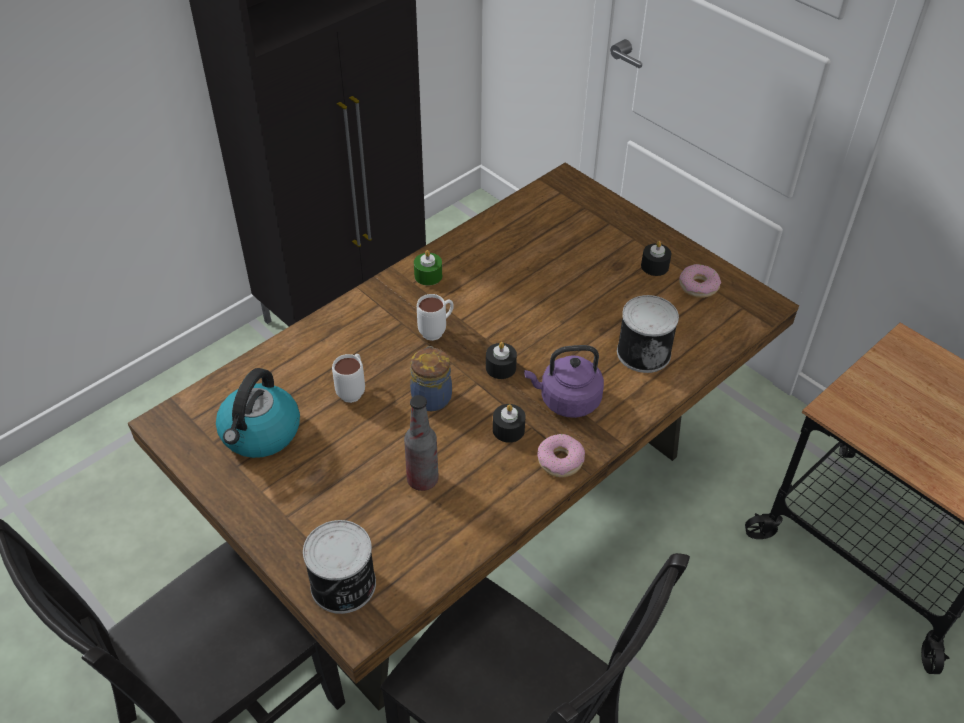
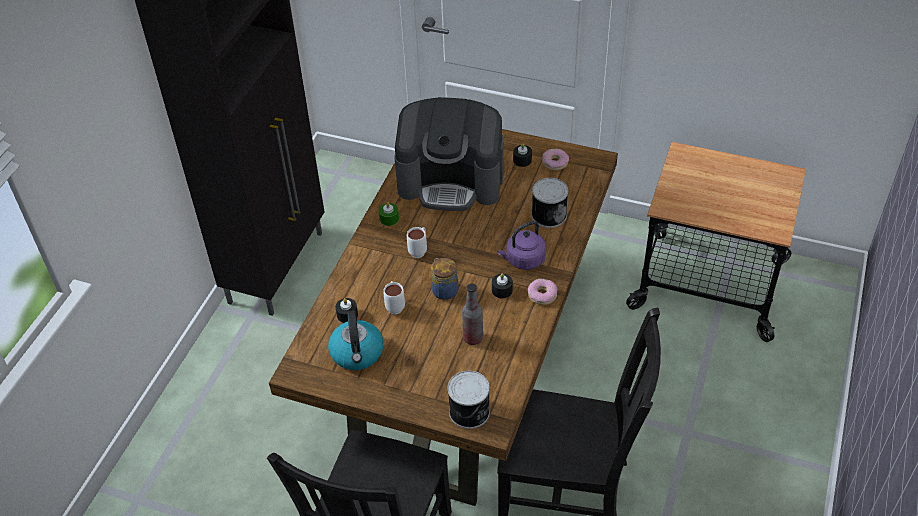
camera: 25 degrees left, 0 degrees up
black candle [486,342,517,379] -> black candle moved to [335,298,358,323]
none -> coffee machine [394,97,504,211]

